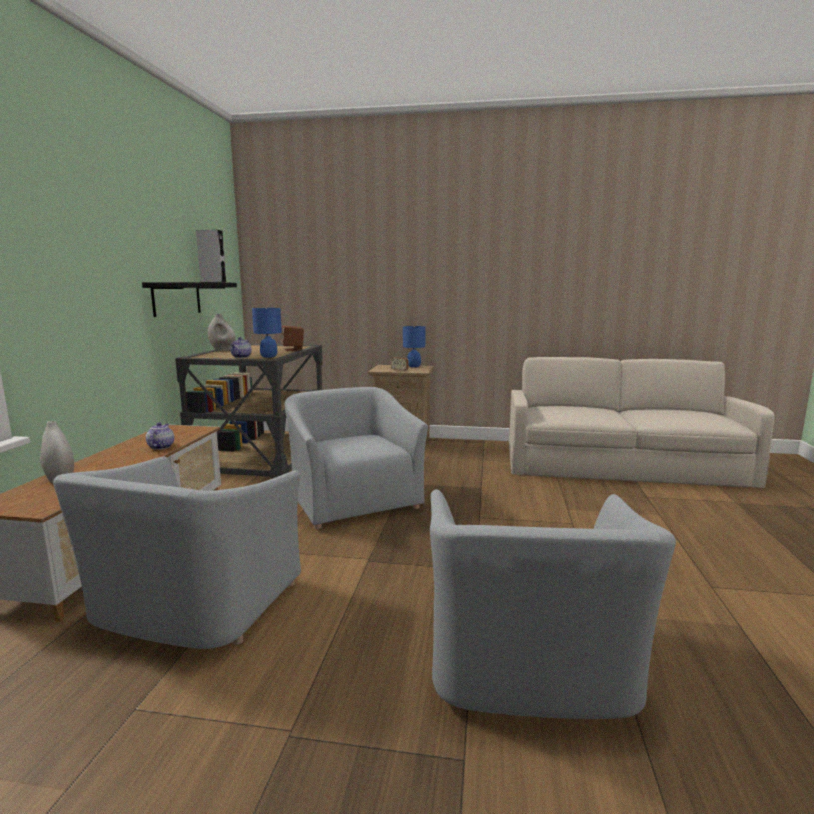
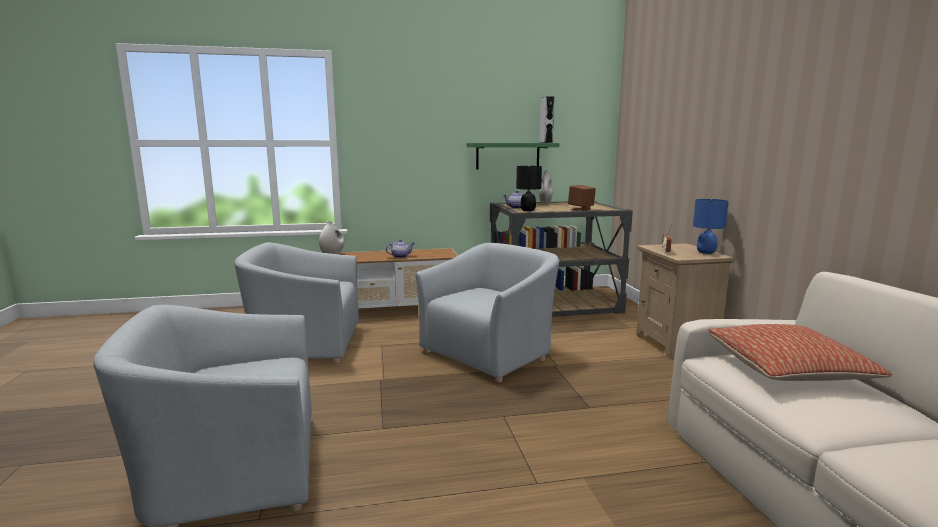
camera: 70 degrees right, 0 degrees up
black shelf [142,282,237,317] -> green shelf [467,143,559,169]
blue table lamp [252,308,282,358] -> black table lamp [516,165,542,211]
none -> pillow [708,324,892,381]

